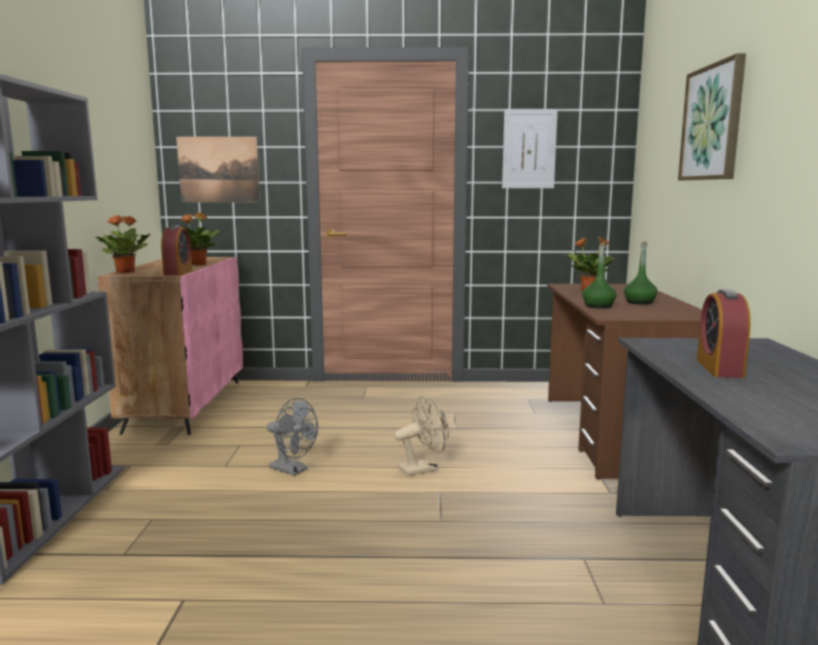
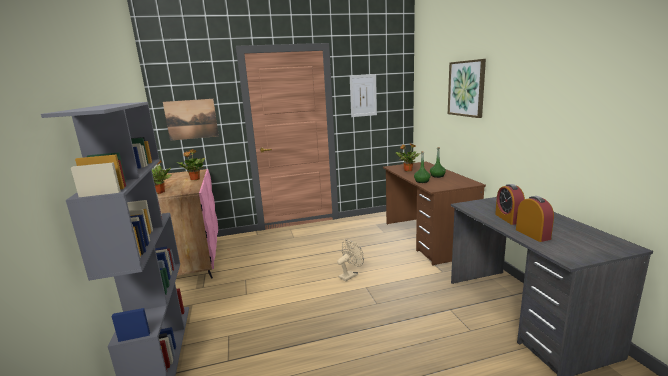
camera: 15 degrees left, 5 degrees up
alarm clock [161,225,192,276] -> alarm clock moved to [516,196,554,242]
grey fan [267,398,318,476] -> none

